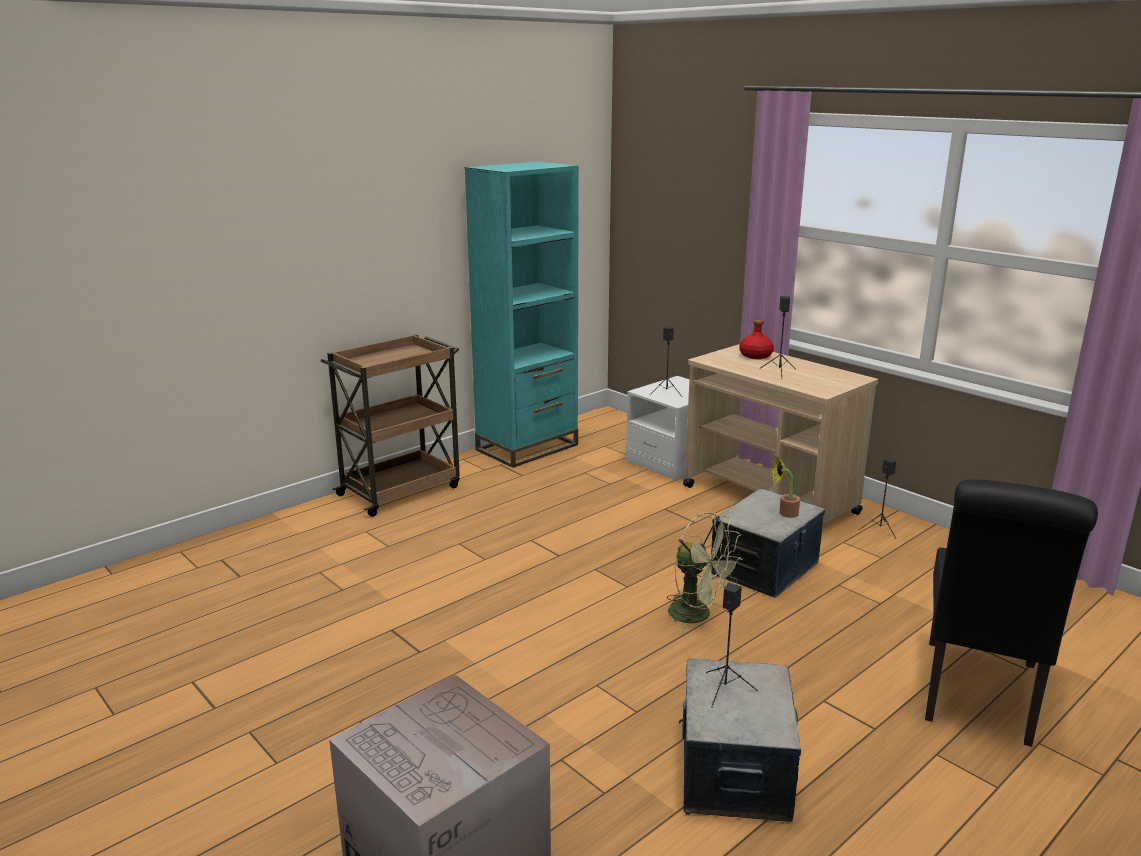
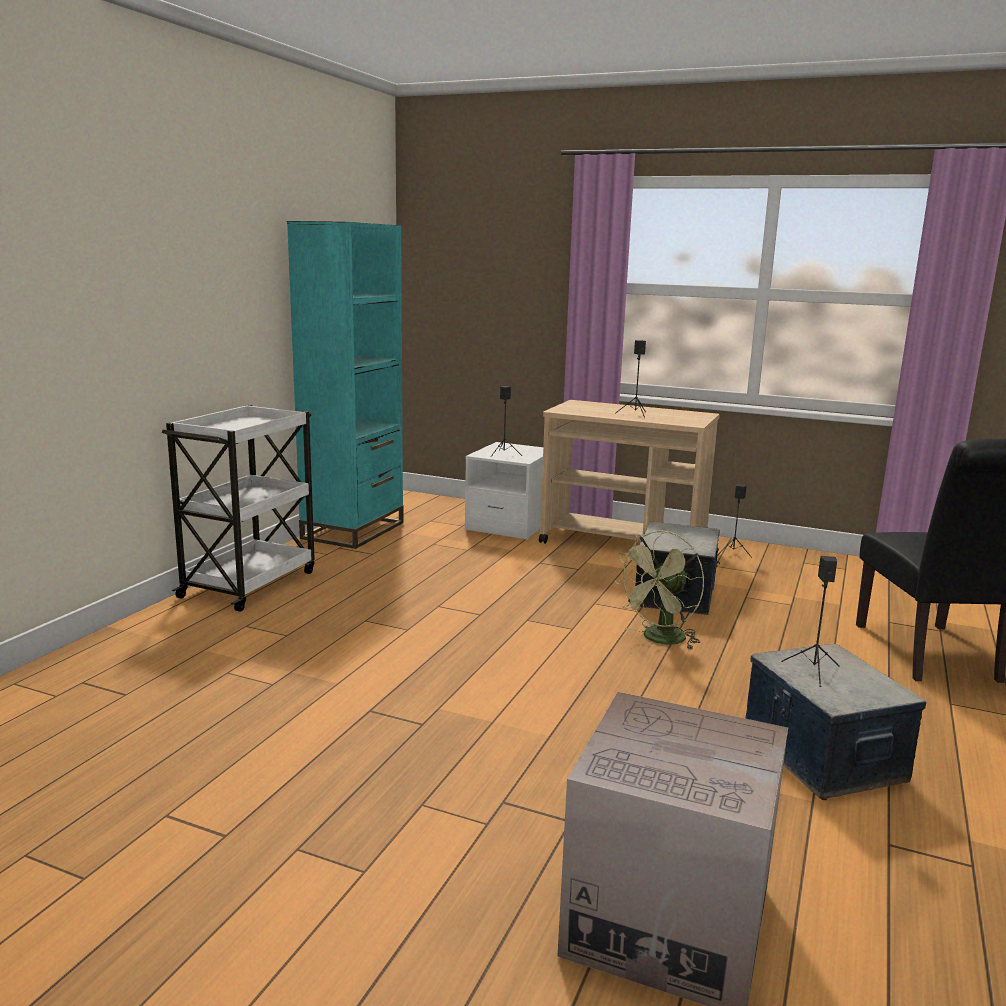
camera: 25 degrees left, 5 degrees down
brown cart [321,334,460,517] -> white cart [162,405,315,612]
green fan [667,512,743,634] -> green fan turned 120 degrees clockwise [614,530,704,650]
red bottle [739,320,774,359] -> none
potted plant [772,455,800,518] -> none

